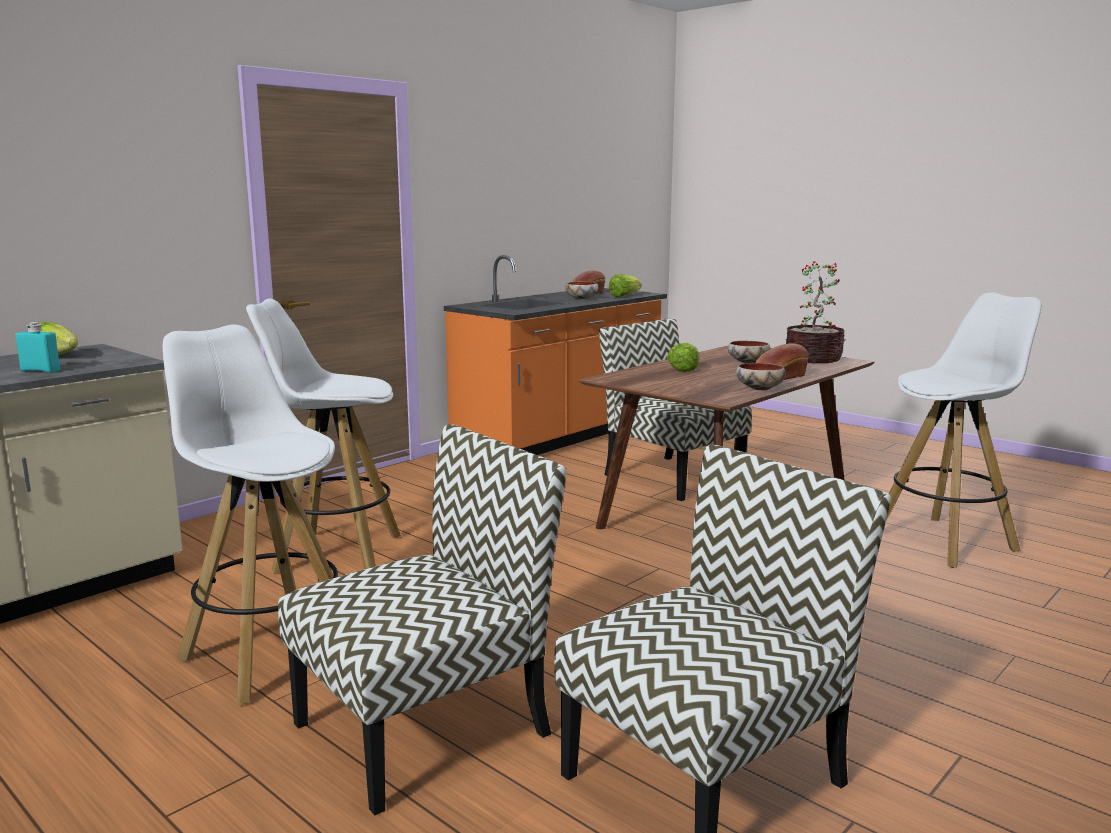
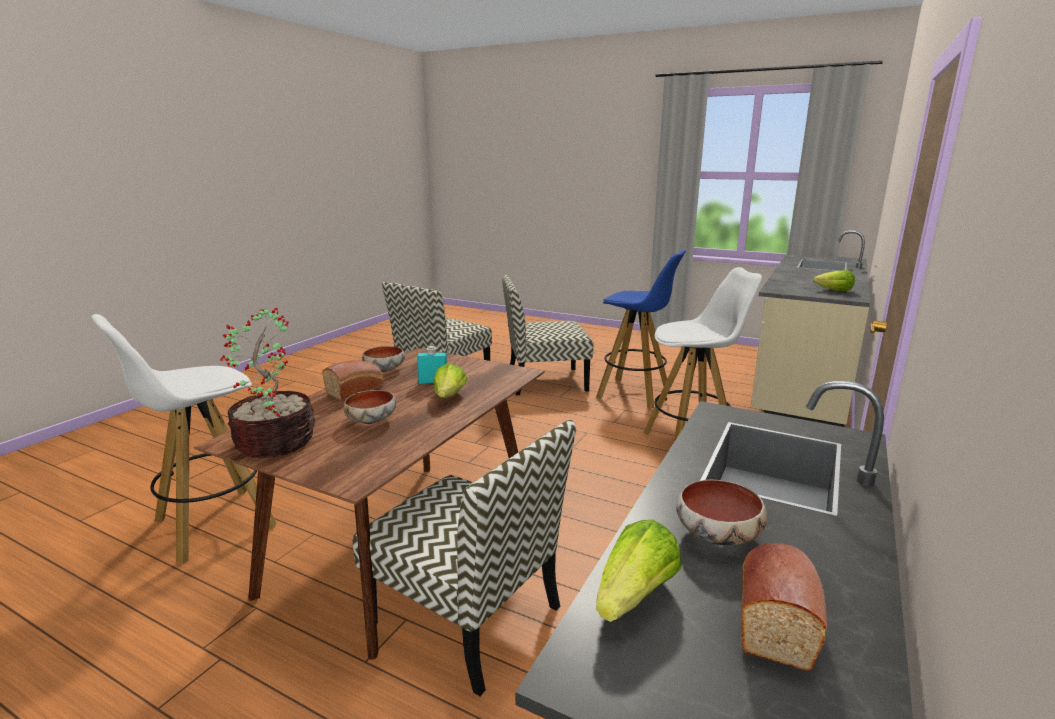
camera: 165 degrees right, 5 degrees up
turquoise bottle [15,322,60,373] -> turquoise bottle moved to [417,346,447,384]
white stool [163,324,338,705] -> blue stool [596,250,686,409]
chair [278,424,566,815] -> chair turned 45 degrees clockwise [502,274,593,395]

